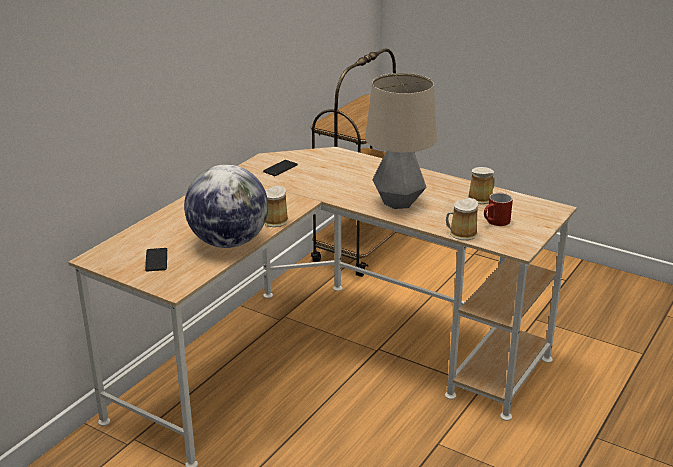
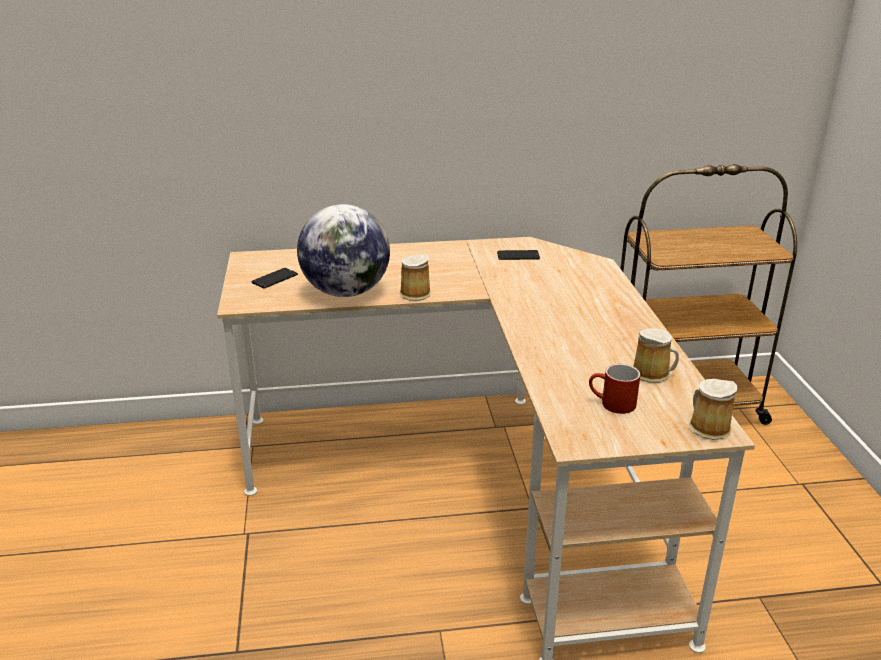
camera: 50 degrees right, 0 degrees up
table lamp [365,73,437,209] -> none
mug [446,198,478,240] -> mug moved to [689,379,738,440]

